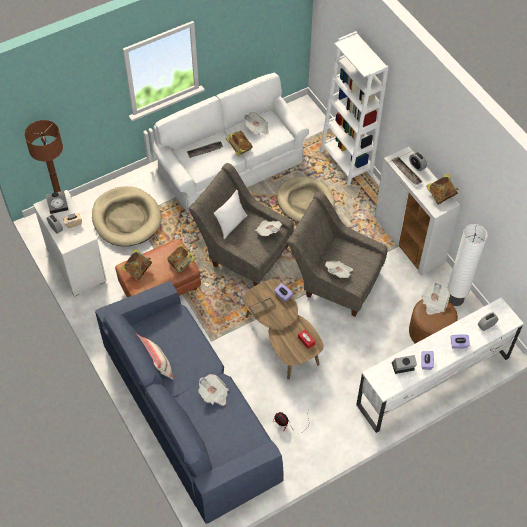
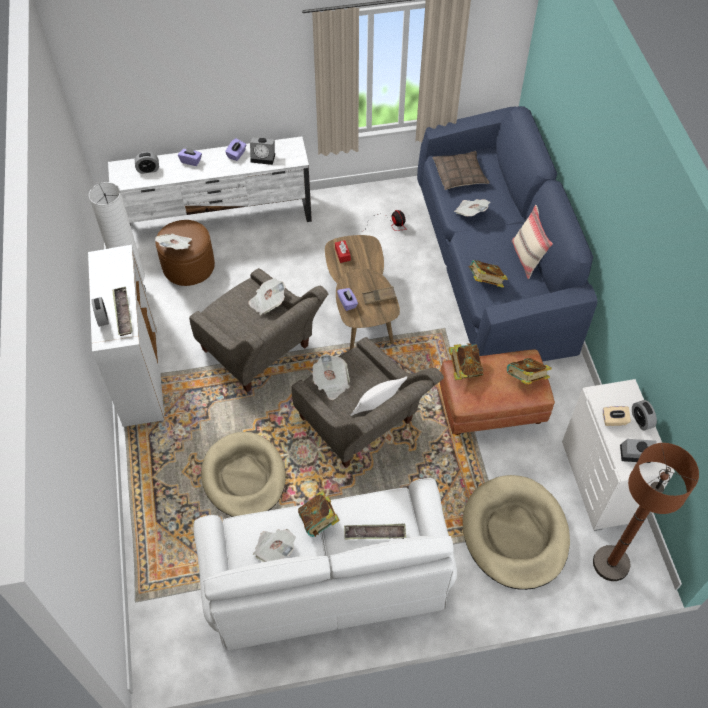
camera: 160 degrees left, 0 degrees up
white bookcase [320,31,389,186] -> none
book [427,174,459,204] -> book moved to [468,260,508,288]
none -> pillow [433,151,489,190]

